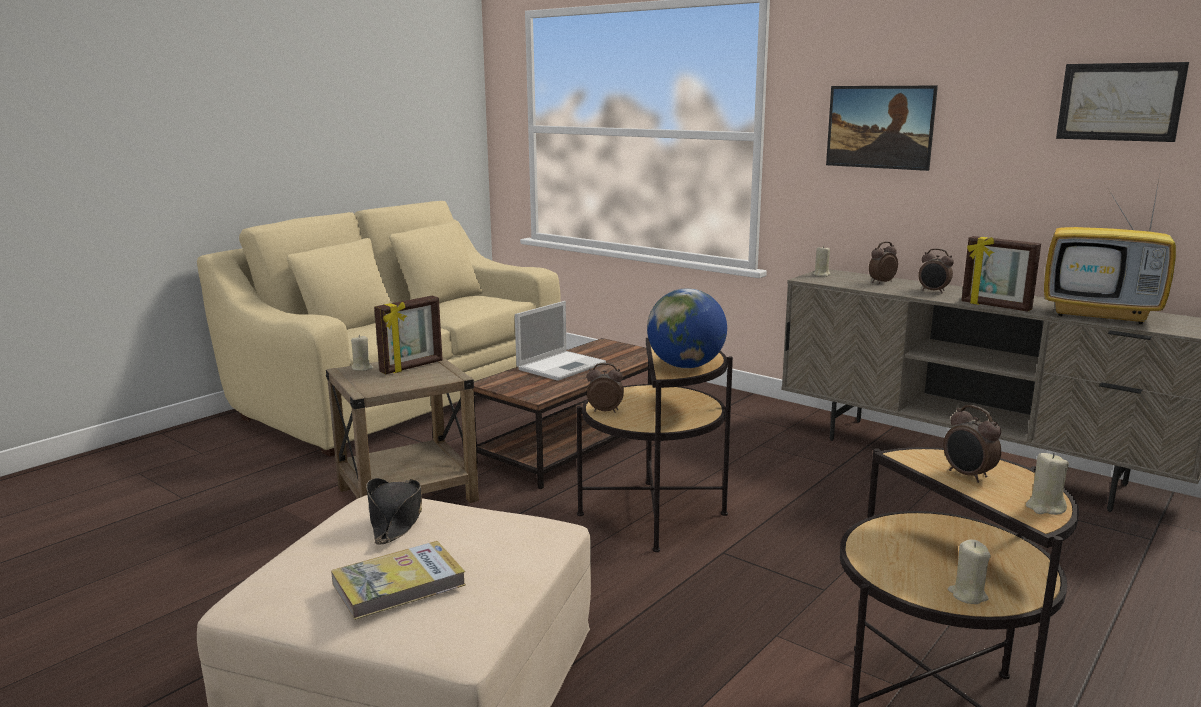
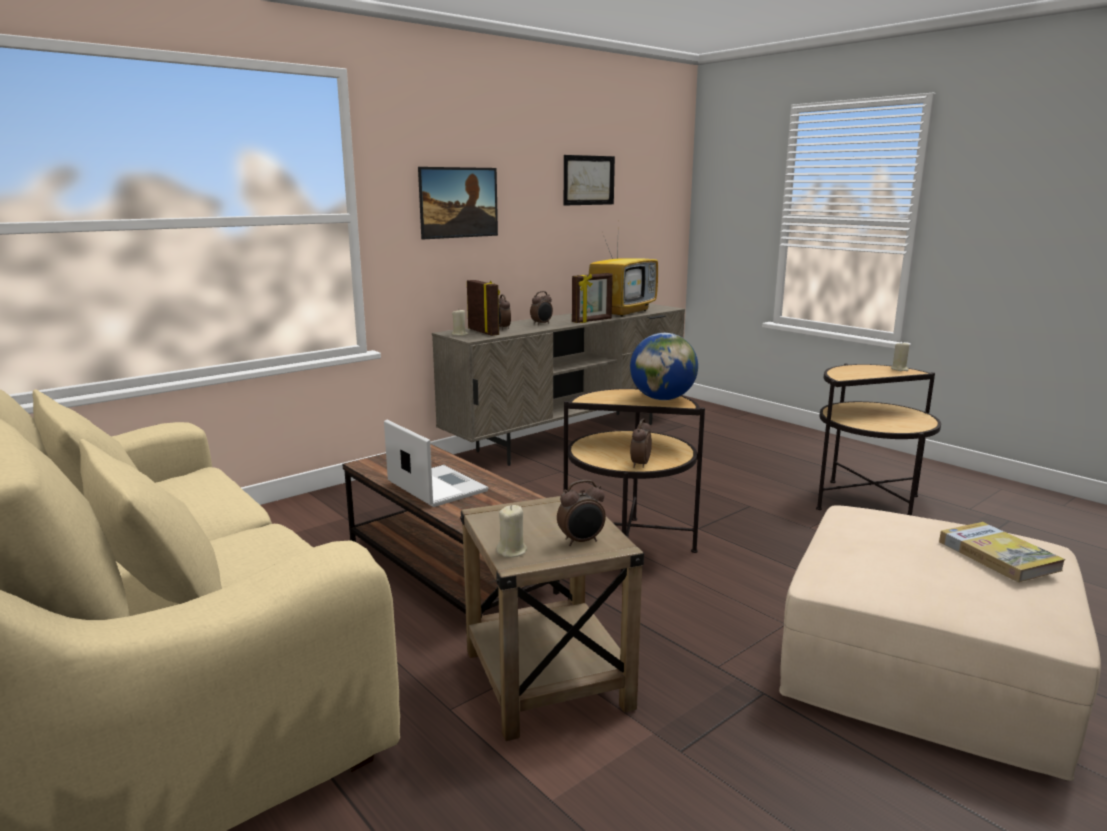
camera: 80 degrees left, 0 degrees up
black hat [366,478,422,545] -> none
picture frame [374,296,443,374] -> picture frame moved to [467,280,500,336]
alarm clock [943,405,1001,483] -> alarm clock moved to [557,480,606,546]
beige candle [948,540,991,604] -> none

